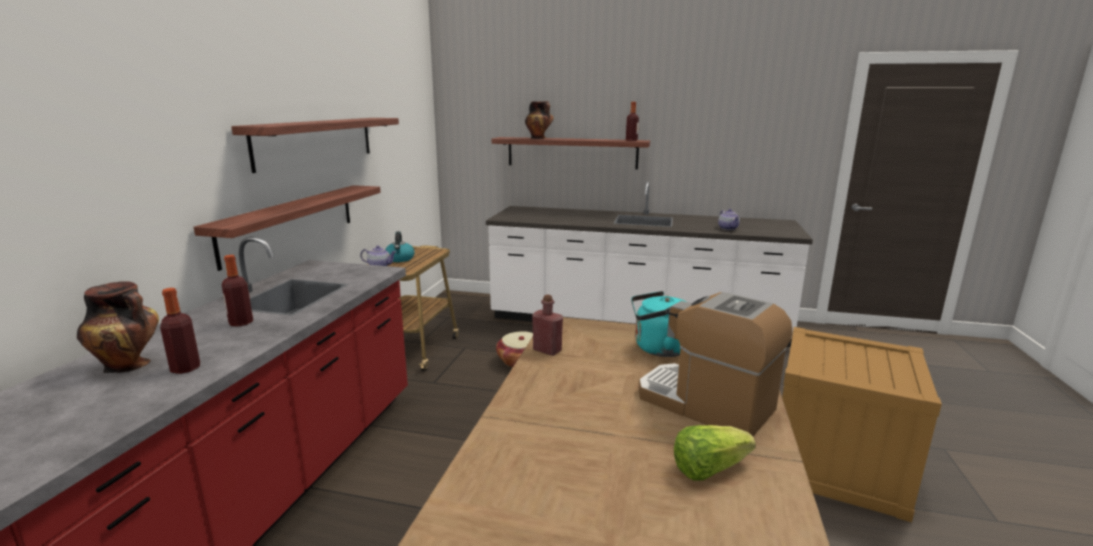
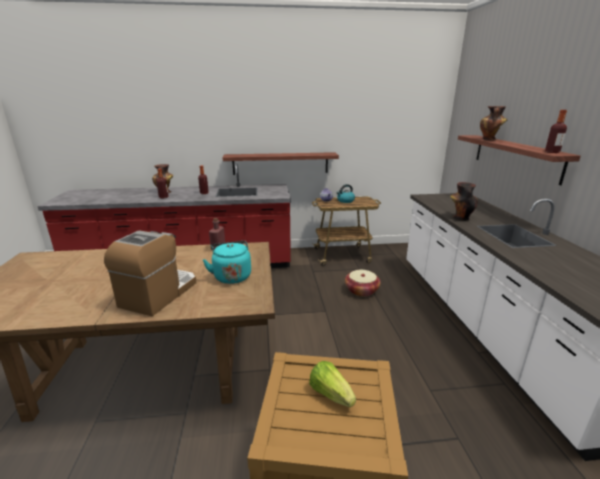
camera: 70 degrees right, 5 degrees up
shelf [231,118,399,173] -> none
lettuce [674,425,756,480] -> lettuce moved to [309,361,356,407]
teapot [718,209,740,230] -> none
none -> vase [450,182,478,221]

